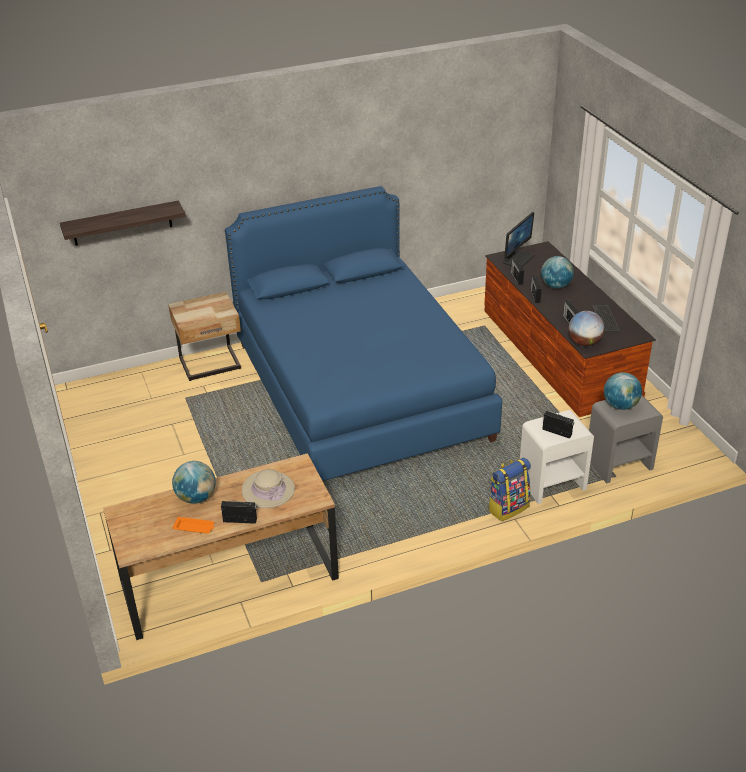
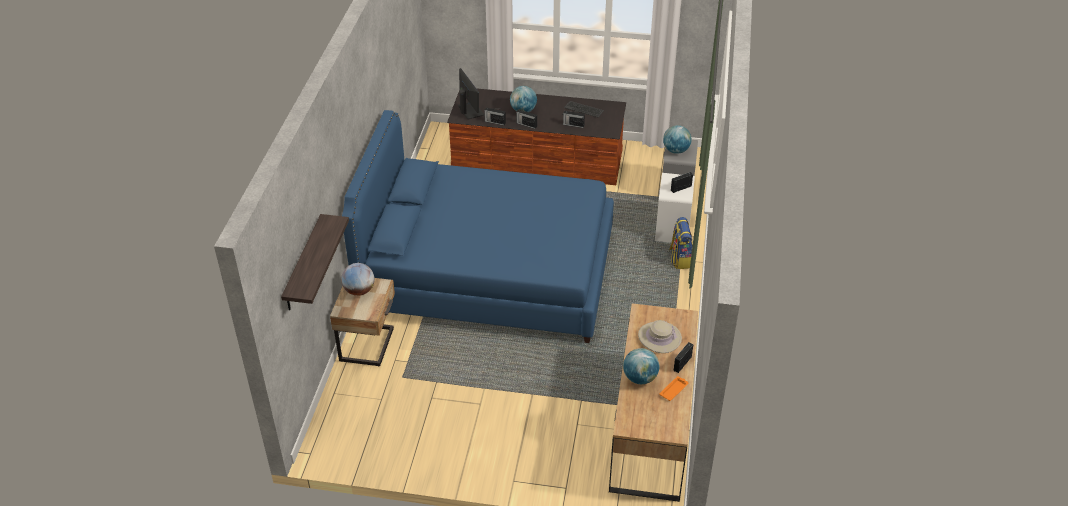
camera: 60 degrees left, 5 degrees up
globe [569,311,604,346] -> globe moved to [341,263,375,296]

